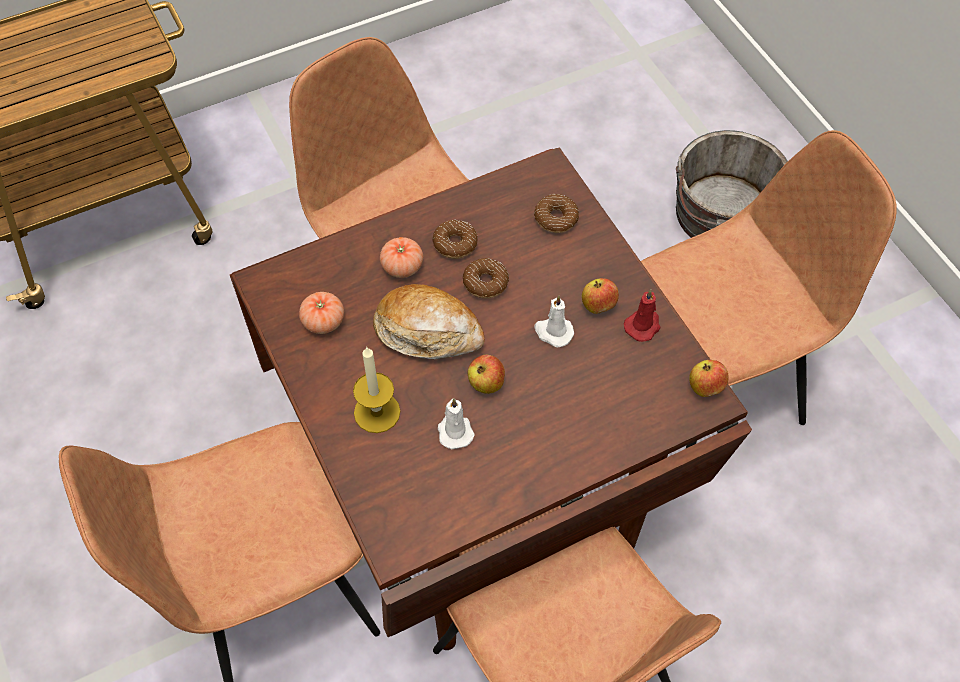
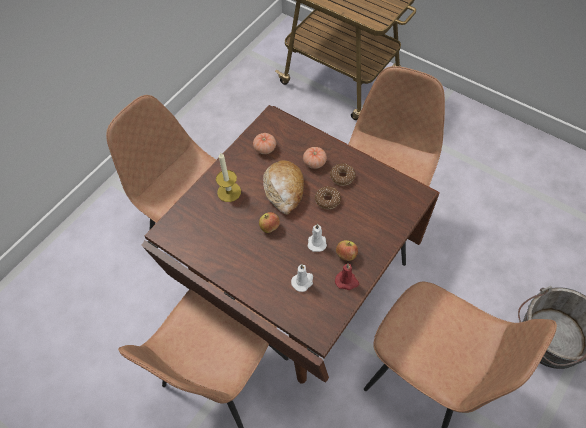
camera: 65 degrees right, 0 degrees up
white candle [438,398,475,449] -> white candle moved to [291,264,313,292]
donut [534,194,579,233] -> none
apple [689,360,729,397] -> none

